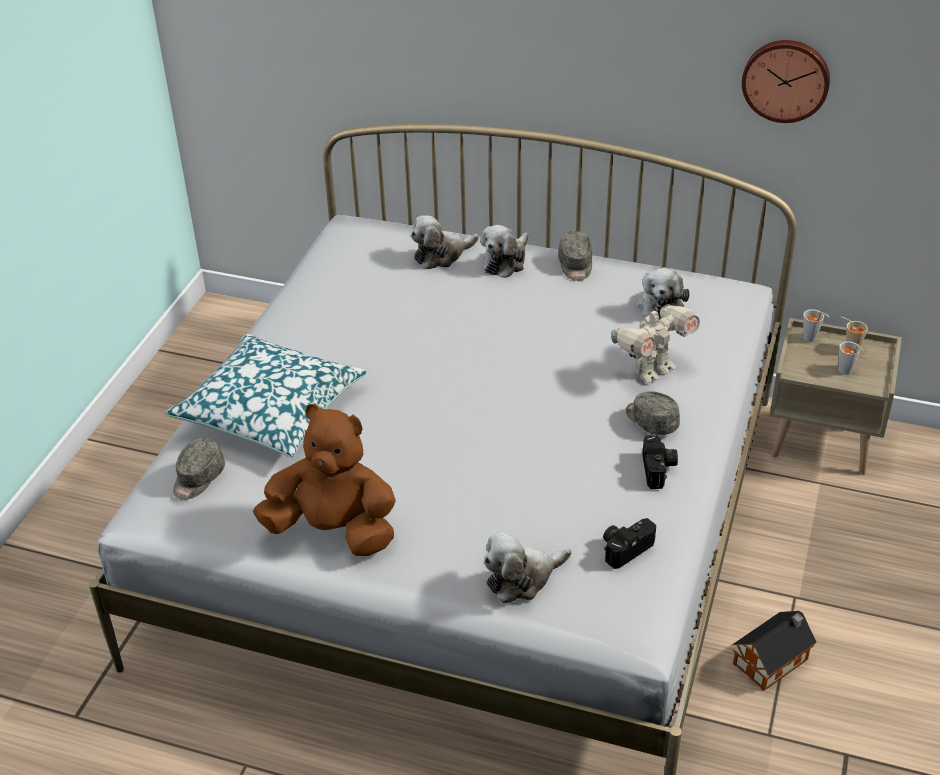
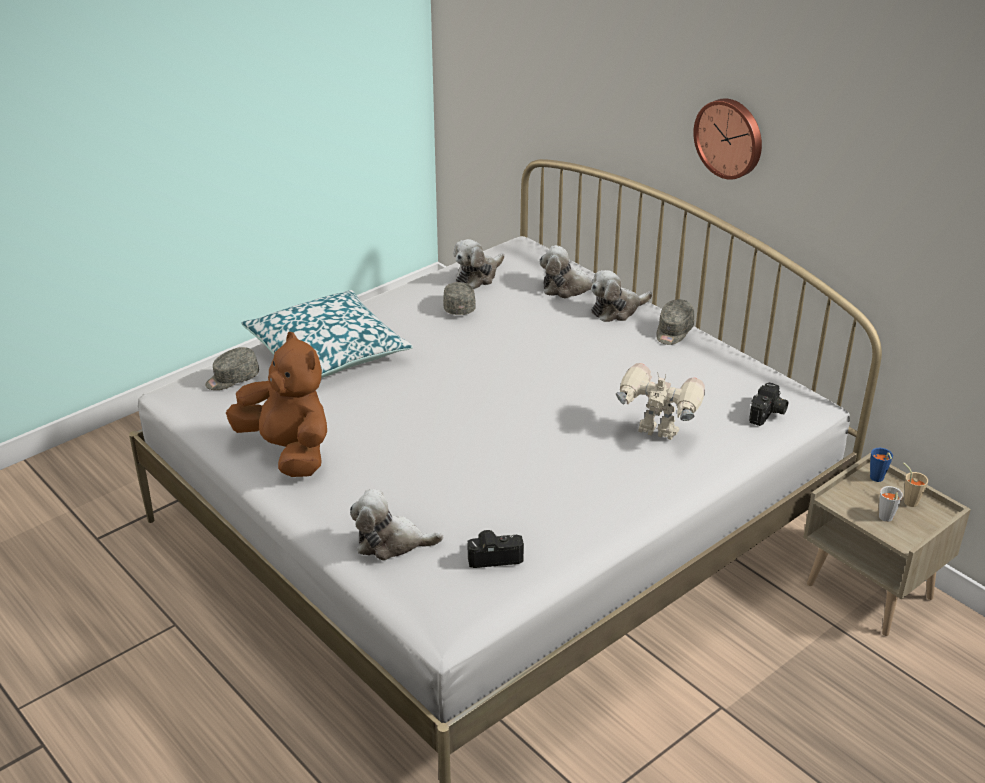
camera: 30 degrees right, 5 degrees down
toy robot [611,303,700,383] -> toy robot turned 150 degrees counterclockwise [616,363,705,440]
grey cap [626,391,680,435] -> grey cap moved to [443,282,476,315]
plush toy [636,268,690,320] -> plush toy moved to [453,239,504,289]
camera [642,435,678,489] -> camera moved to [749,383,789,426]
toy house [732,611,817,691] -> none
wall clock [742,40,830,123] -> wall clock moved to [693,98,762,180]
grey cup [803,309,829,342] -> blue cup [870,448,893,482]

